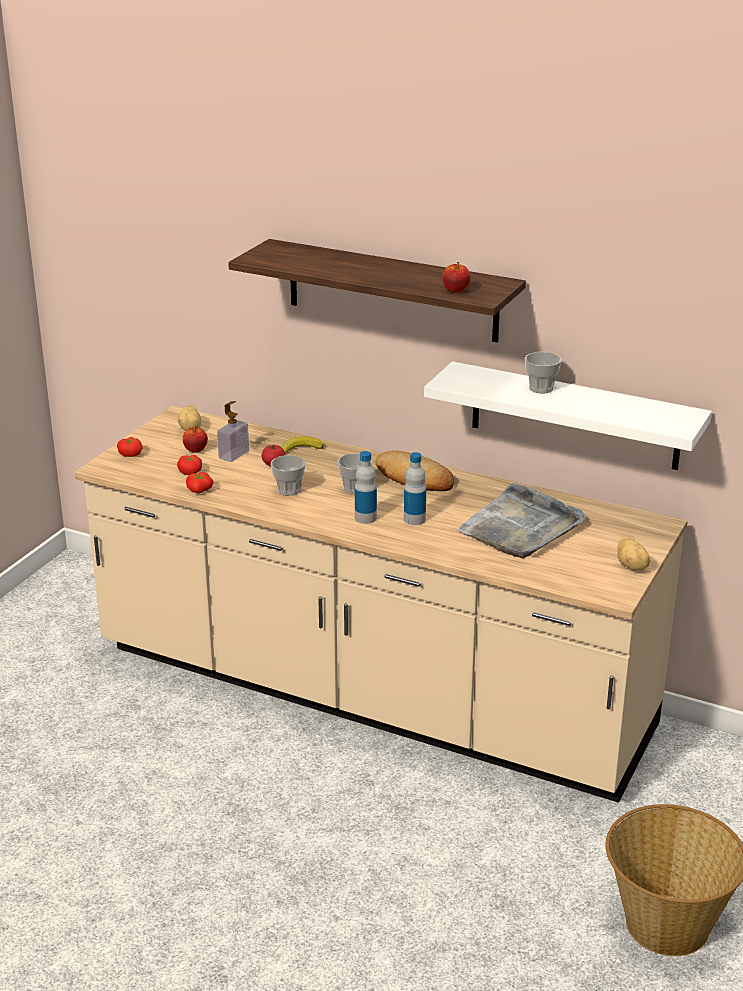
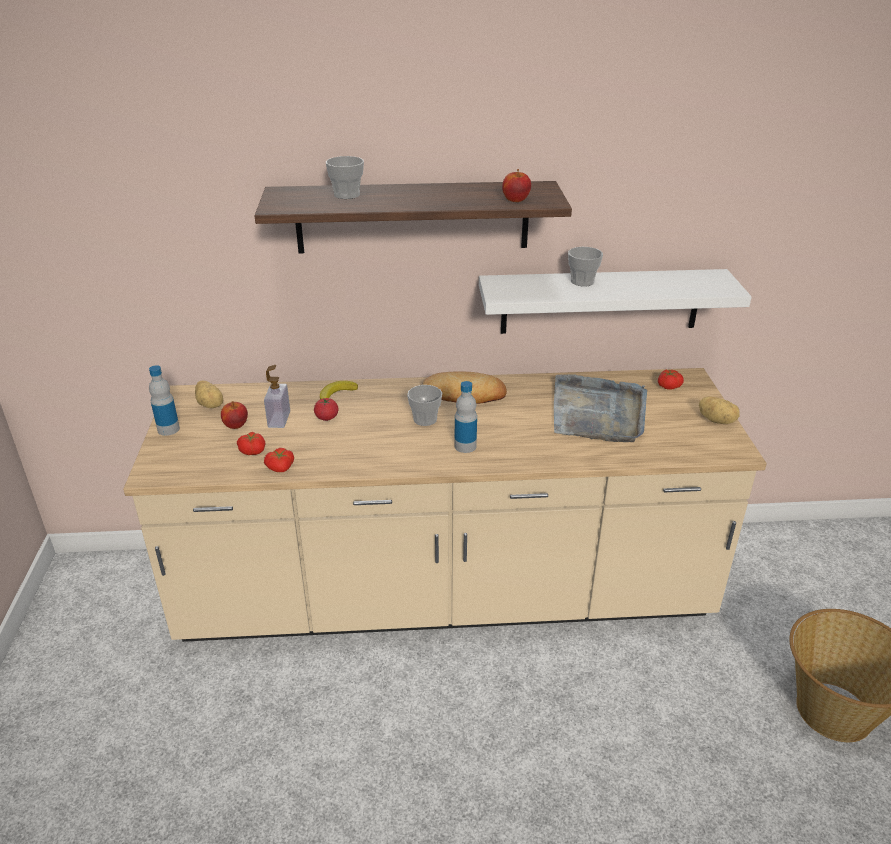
camera: 30 degrees left, 5 degrees up
tomato [117,437,143,457] -> tomato moved to [658,369,684,390]
cup [271,455,306,496] -> cup moved to [326,156,364,199]
bottle [404,452,426,525] -> bottle moved to [149,365,180,436]

